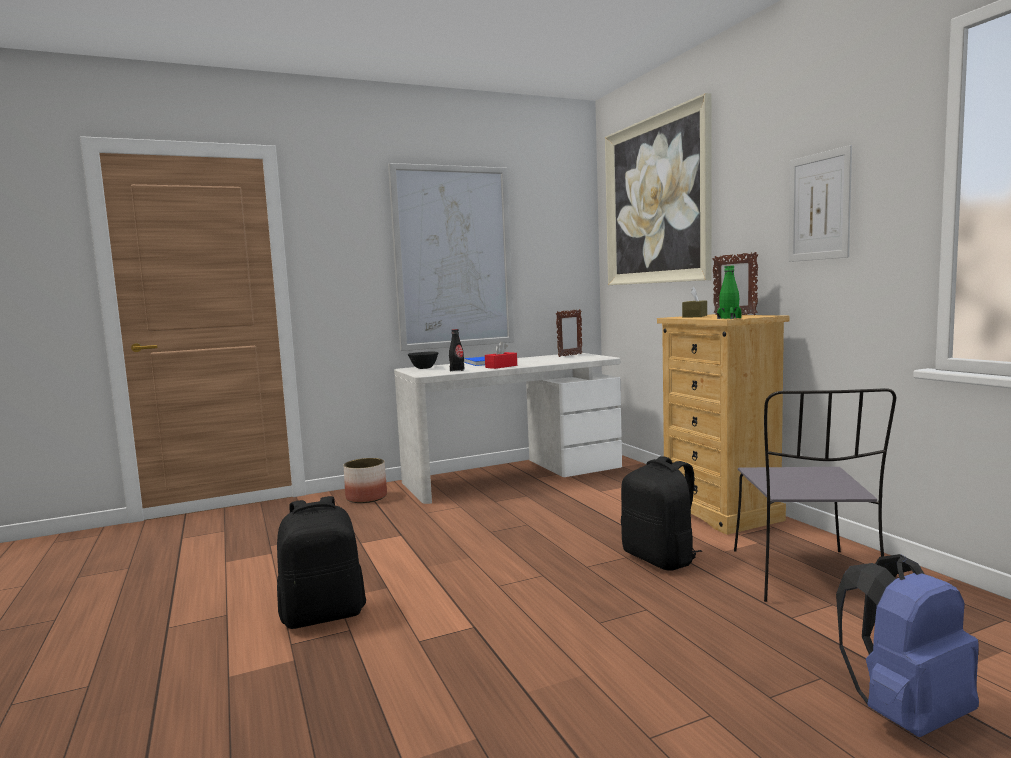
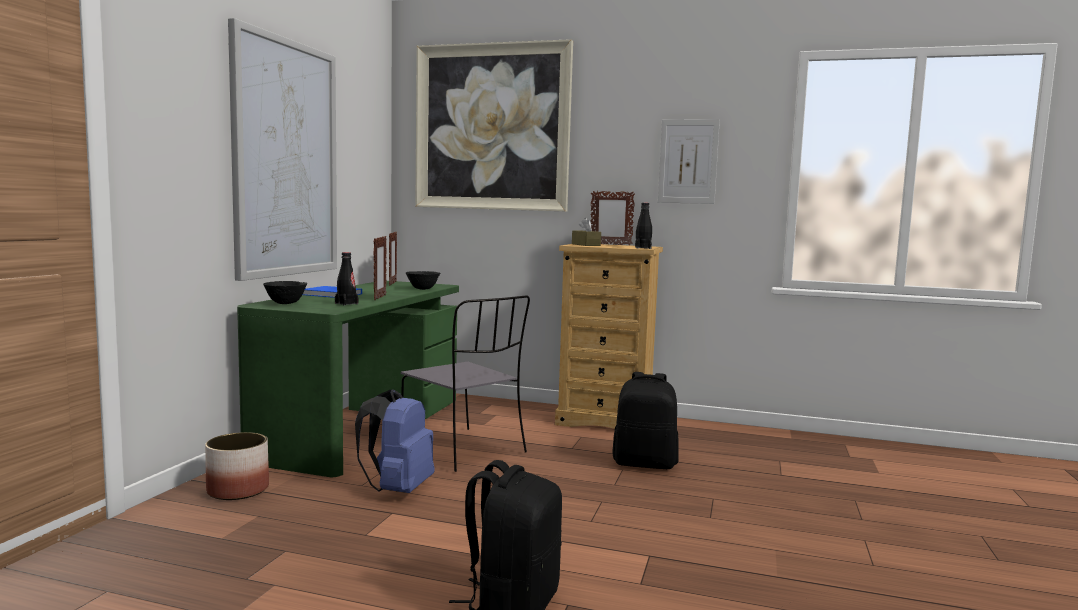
camera: 50 degrees left, 0 degrees up
white desk [394,353,622,504] -> green desk [237,281,459,477]
red tissue box [485,342,517,369] -> picture frame [373,236,387,300]
green bottle [717,265,742,319] -> black bottle [635,203,652,249]
grey chair [734,388,896,602] -> grey chair moved to [401,295,530,472]
blue backpack [836,554,979,737] -> blue backpack moved to [355,389,435,493]
none -> black bowl [406,271,440,290]

